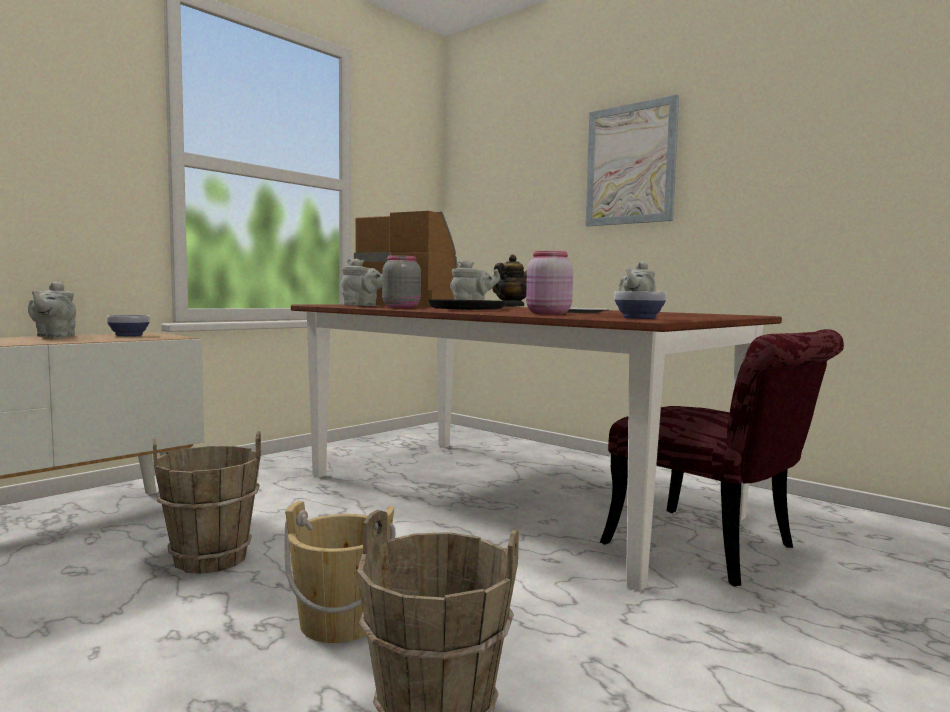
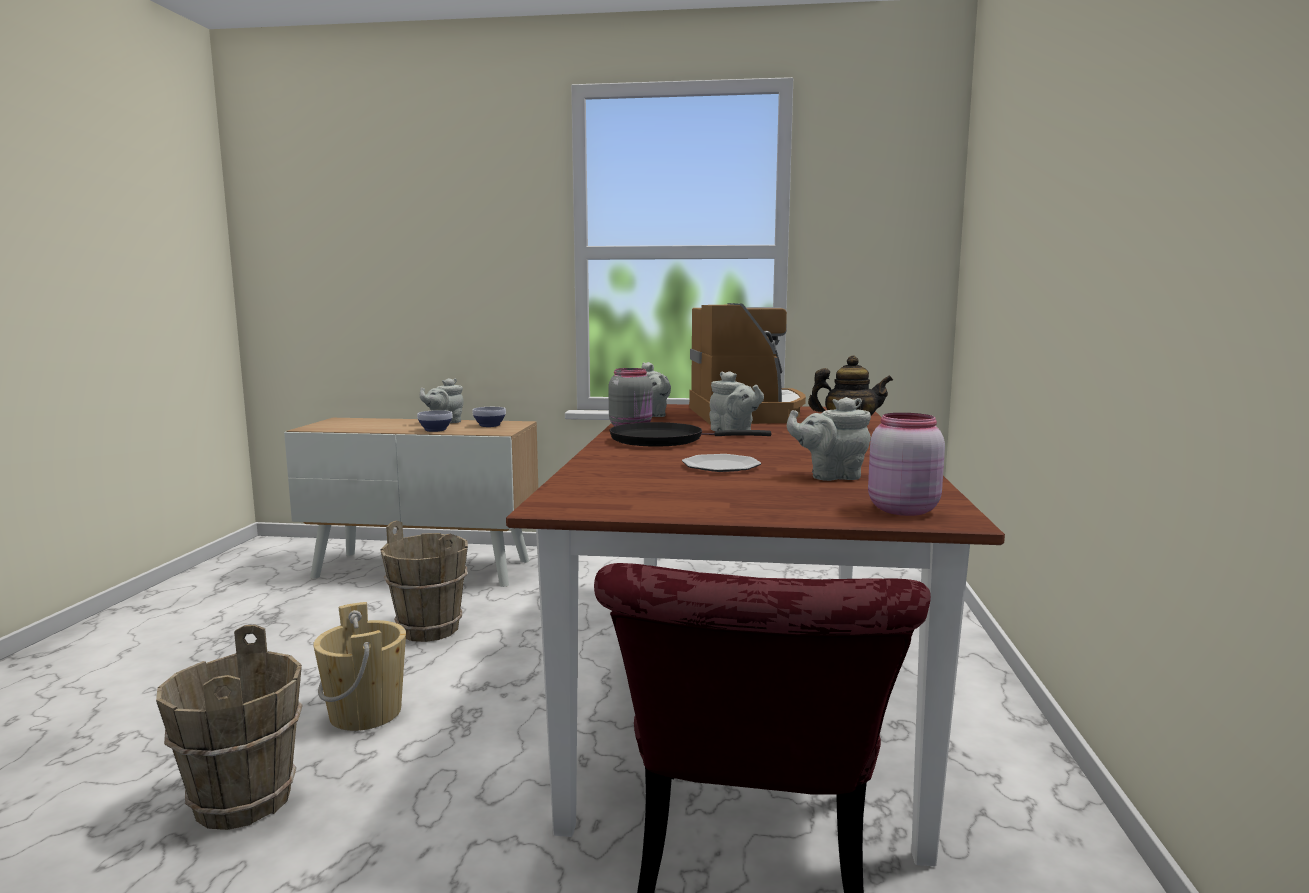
camera: 55 degrees right, 5 degrees up
pink jar [526,251,573,315] -> pink jar moved to [868,413,945,516]
picture [585,94,679,226] -> none
bowl [614,291,667,319] -> bowl moved to [417,410,452,432]

